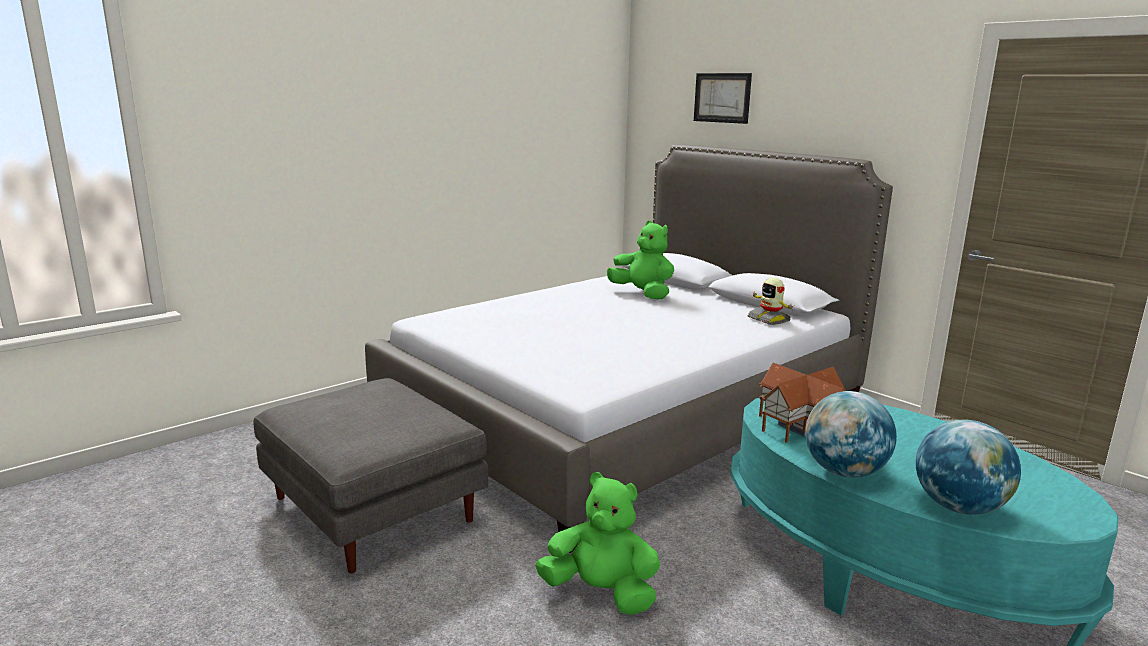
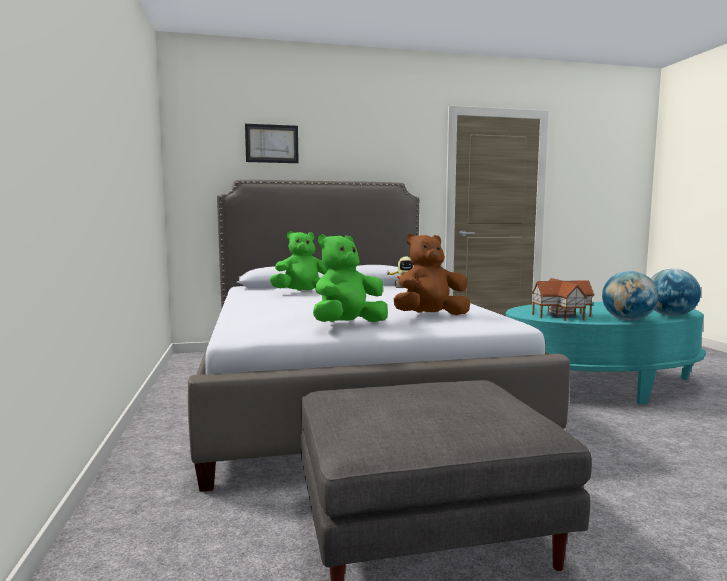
camera: 60 degrees left, 10 degrees down
green plush toy [535,472,660,615] -> green plush toy moved to [313,234,388,322]
none -> brown plush toy [394,234,470,315]

